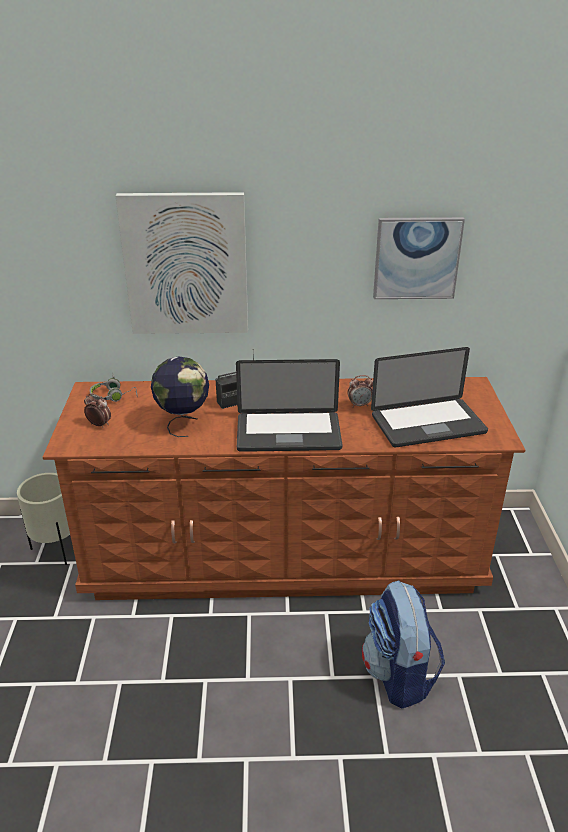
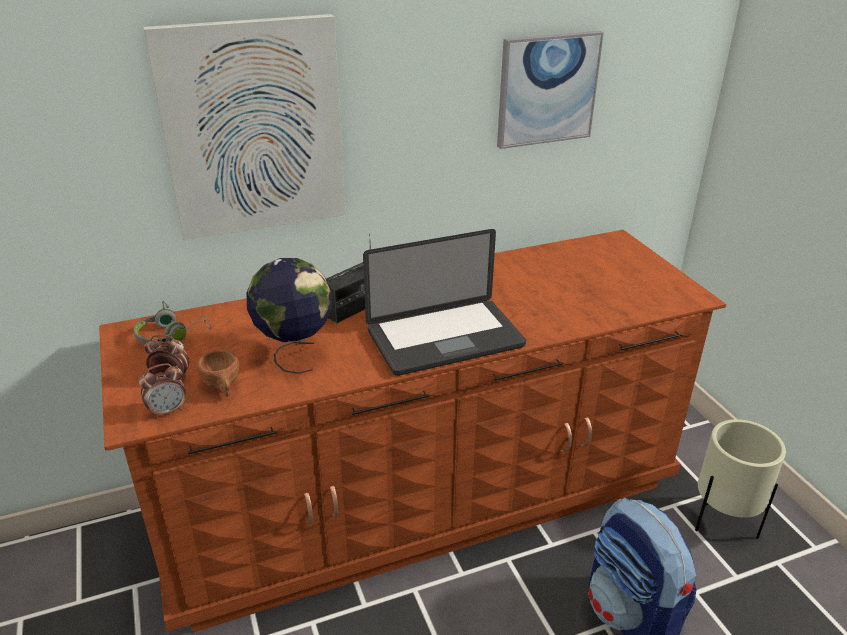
camera: 20 degrees left, 0 degrees up
beige planter [17,473,70,565] -> beige planter moved to [695,419,786,539]
alarm clock [348,375,373,407] -> alarm clock moved to [139,363,186,418]
laptop [371,347,488,447] -> none
none -> brown cup [197,350,239,397]

